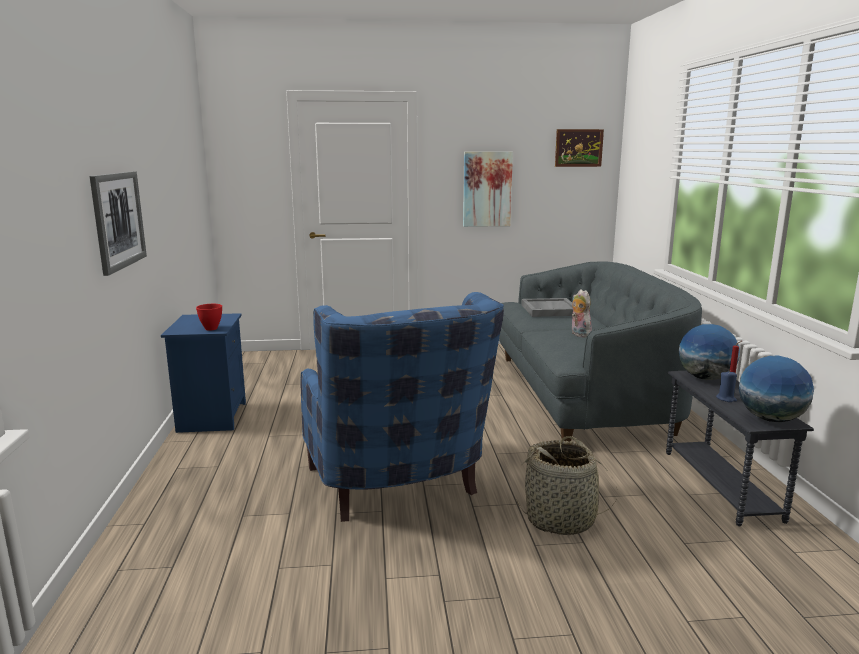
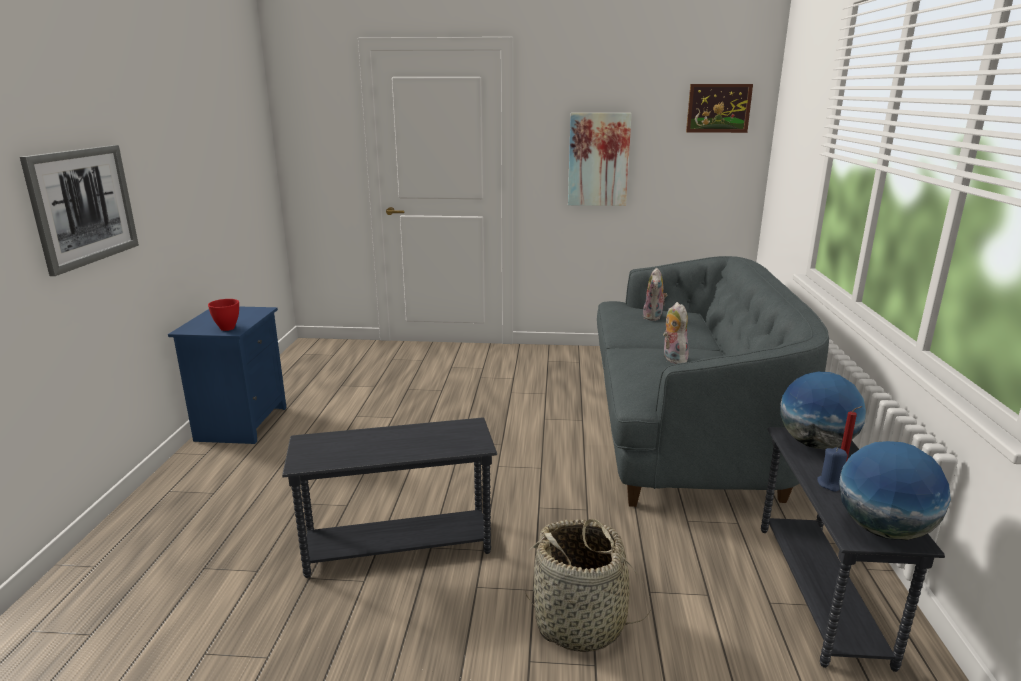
camera: 10 degrees right, 5 degrees up
blue armchair [300,292,504,522] -> grey side table [282,417,497,578]
grey tray [521,298,573,317] -> plush toy [643,268,668,321]

